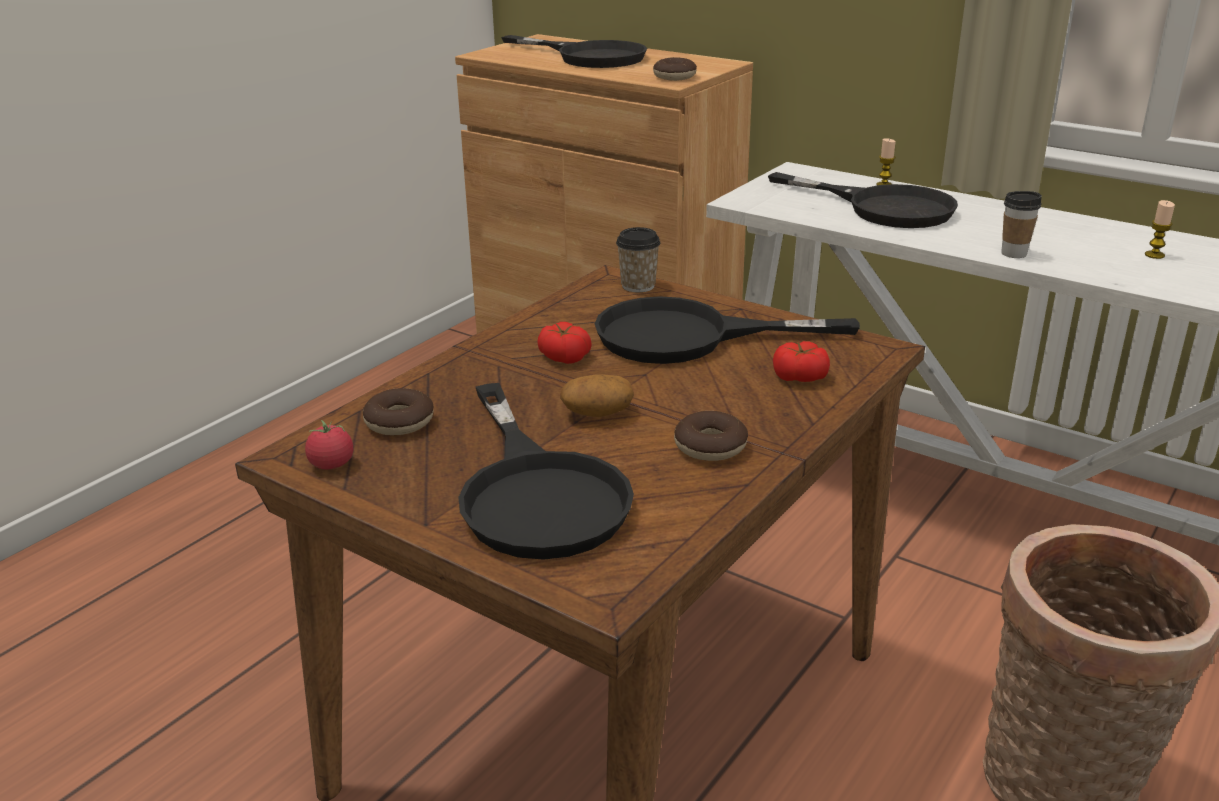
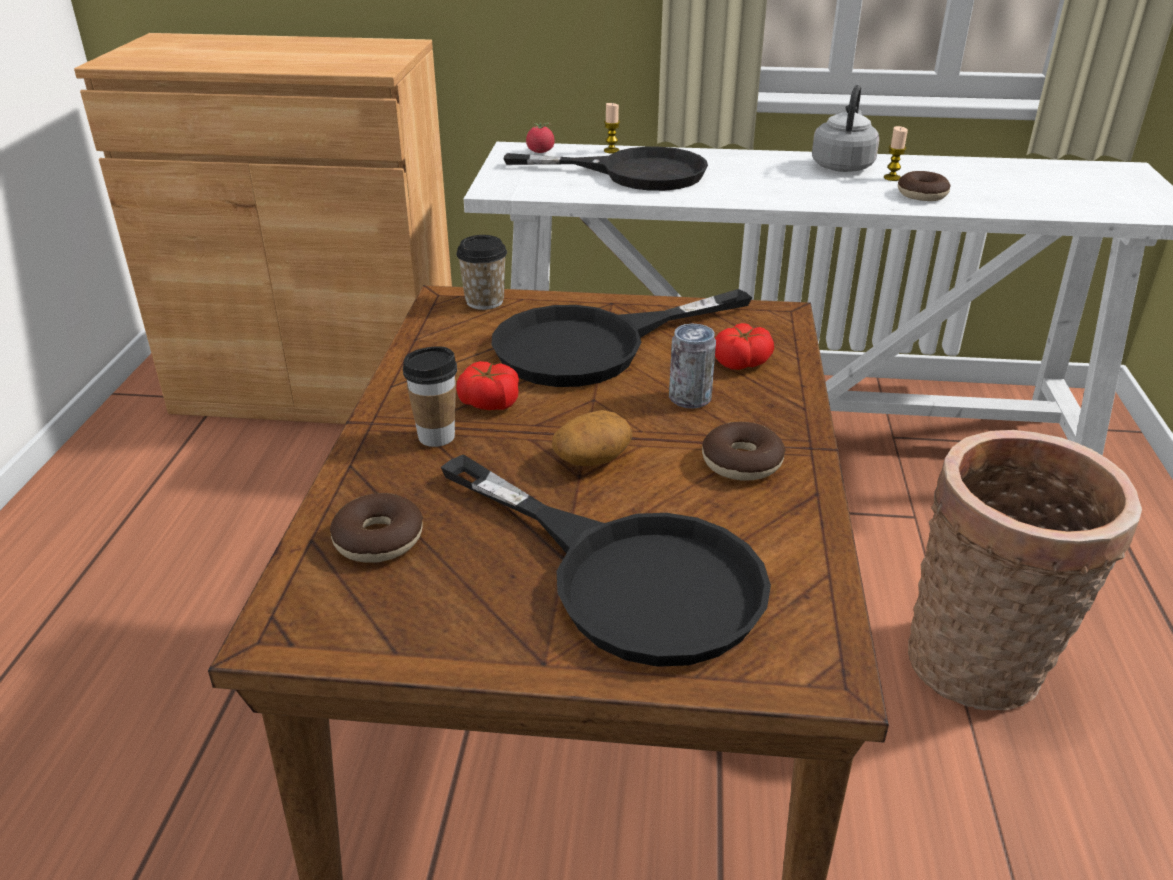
camera: 30 degrees left, 5 degrees up
tomato [305,420,353,469] -> tomato moved to [526,123,555,153]
black frying pan [501,35,647,68] -> none
donut [653,57,697,81] -> donut moved to [898,171,951,201]
cup [1001,191,1042,258] -> cup moved to [403,346,457,447]
none -> can [669,324,716,409]
none -> grey kettle [812,85,879,172]

